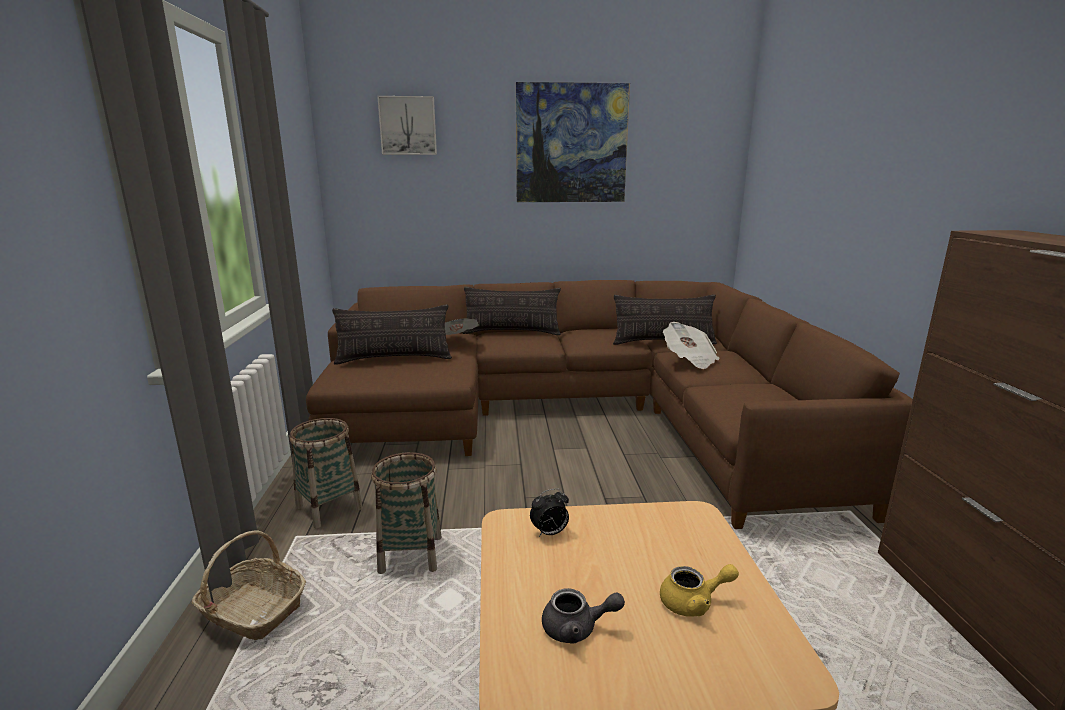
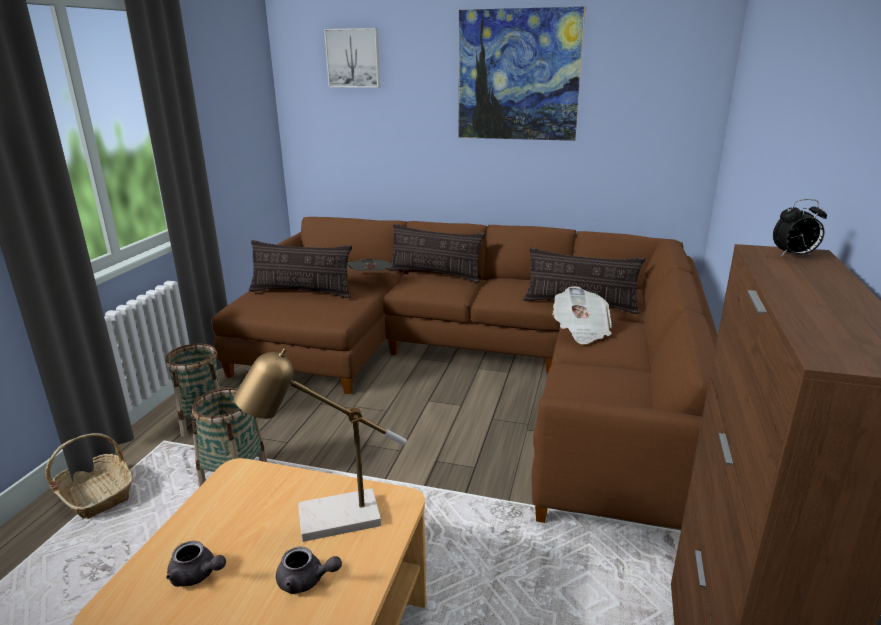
camera: 20 degrees right, 5 degrees up
alarm clock [530,488,569,537] -> alarm clock moved to [773,199,827,257]
yellow teapot [660,564,739,617] -> grey teapot [276,547,342,594]
none -> table lamp [234,348,407,542]

